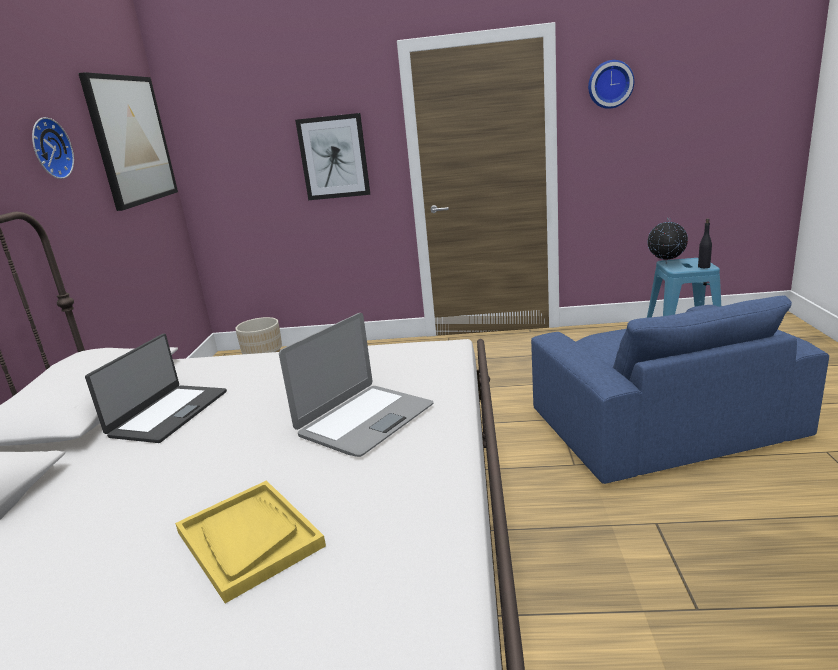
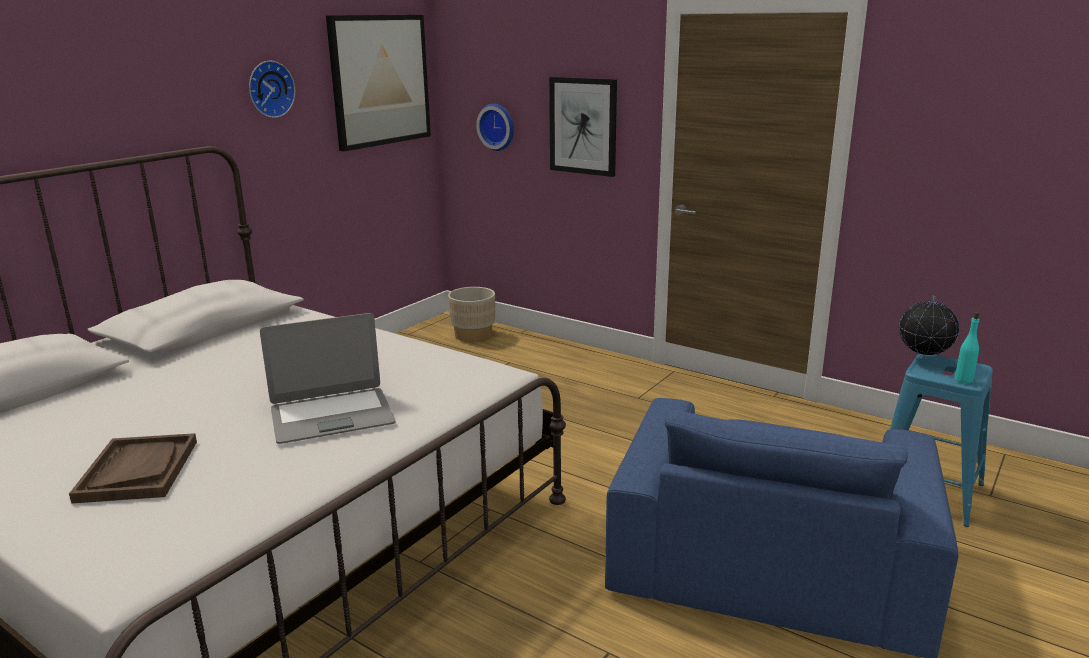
camera: 30 degrees right, 0 degrees up
laptop [85,334,227,443] -> none
yellow tray [175,480,326,603] -> brown tray [69,433,197,504]
wall clock [588,60,634,109] -> wall clock moved to [476,104,514,151]
black bottle [698,219,712,268] -> turquoise bottle [955,312,979,383]

